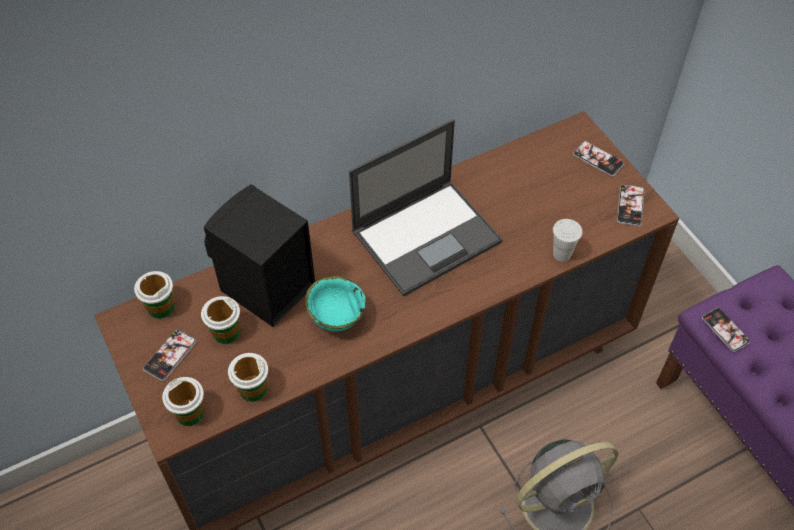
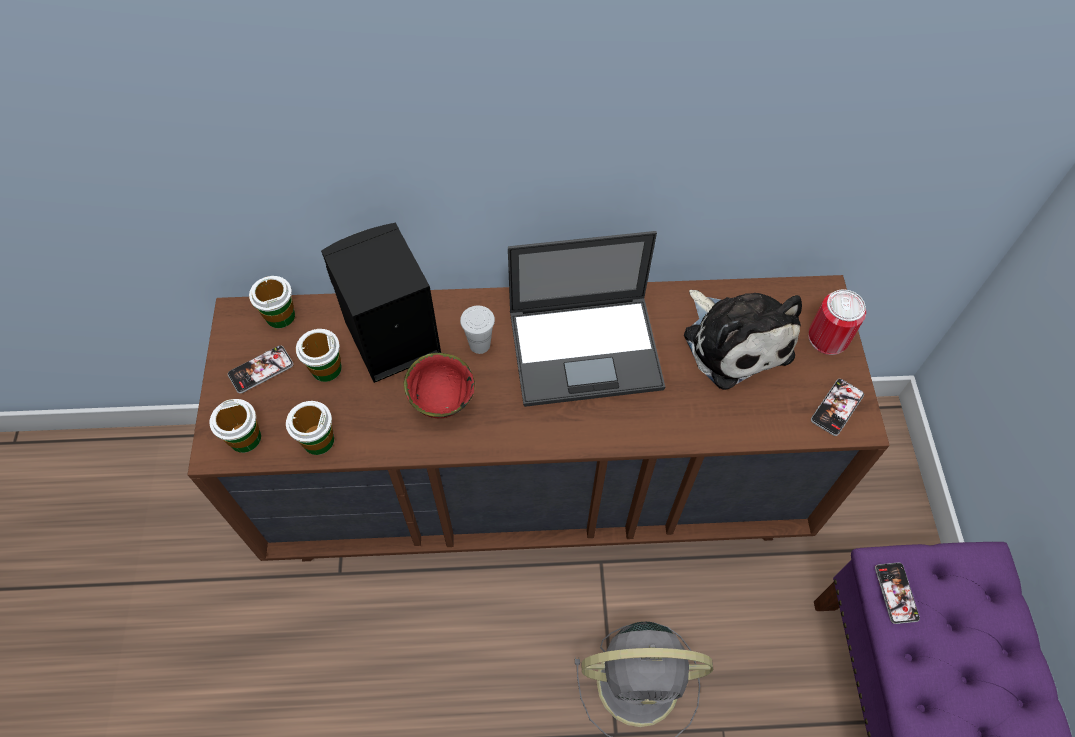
camera: 25 degrees right, 5 degrees up
turquoise bowl [305,276,366,332] -> red bowl [404,353,475,418]
white cup [553,219,582,262] -> white cup moved to [460,306,495,354]
phone [573,141,624,177] -> can [808,289,866,355]
none -> plush toy [684,290,802,390]

